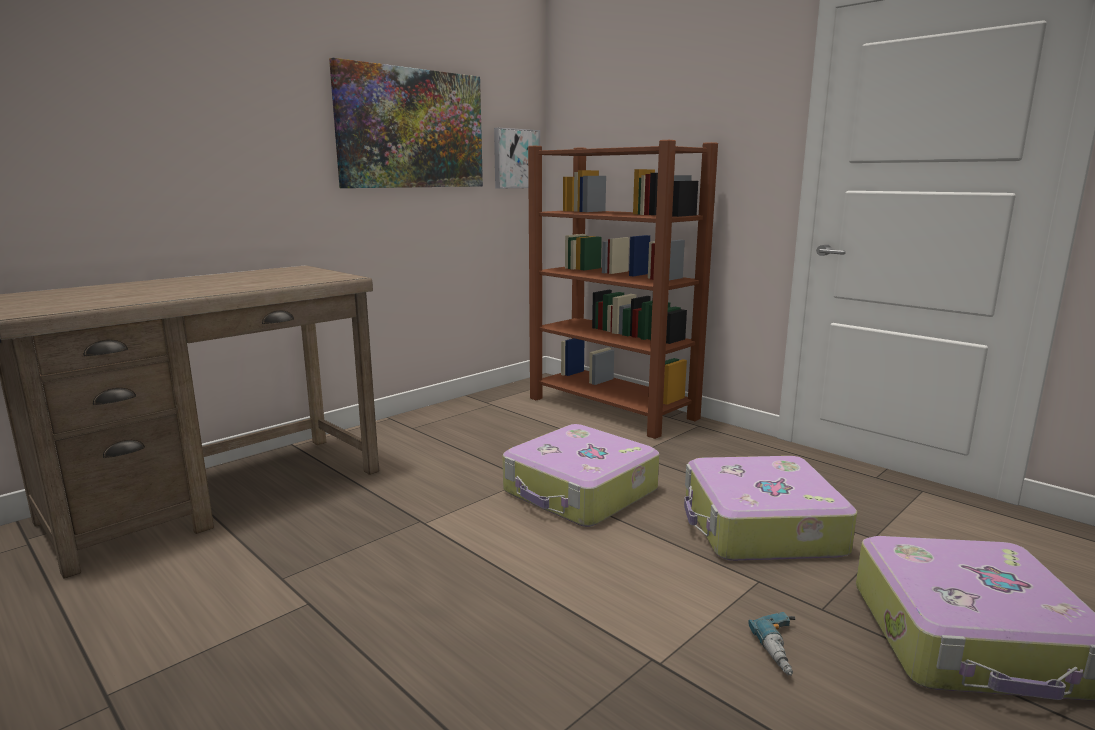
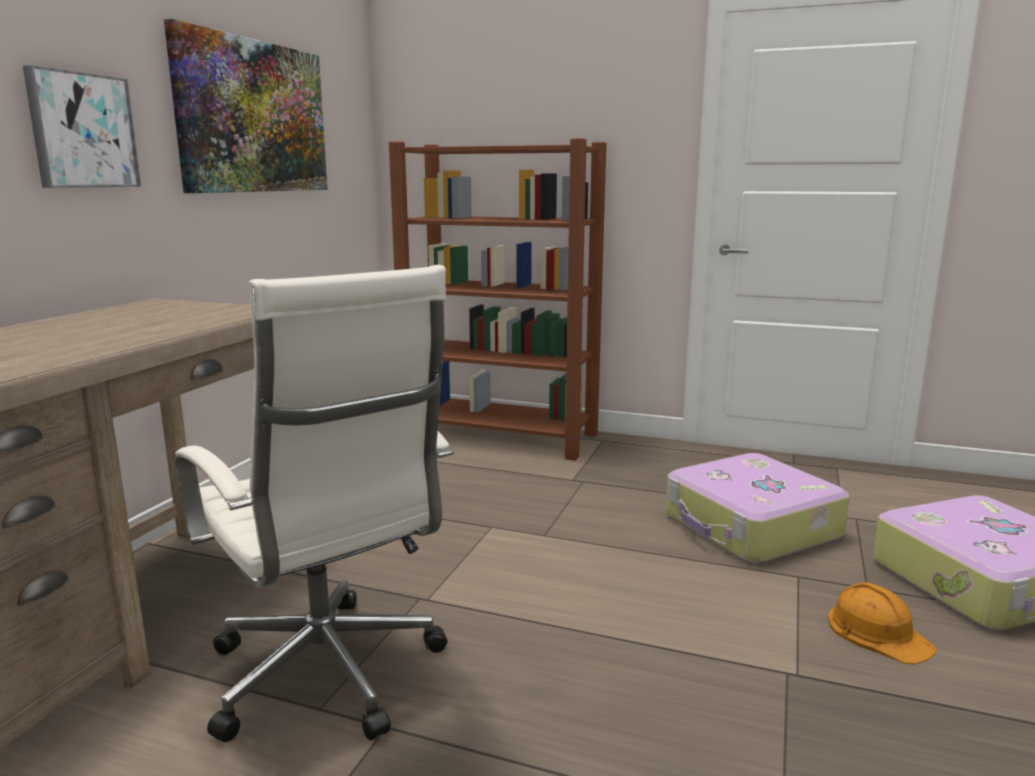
camera: 25 degrees left, 0 degrees up
picture [494,128,540,189] -> picture moved to [23,65,141,188]
suitcase [503,424,659,527] -> none
power drill [748,612,795,676] -> orange hard hat [828,582,937,665]
none -> white office chair [175,265,454,742]

